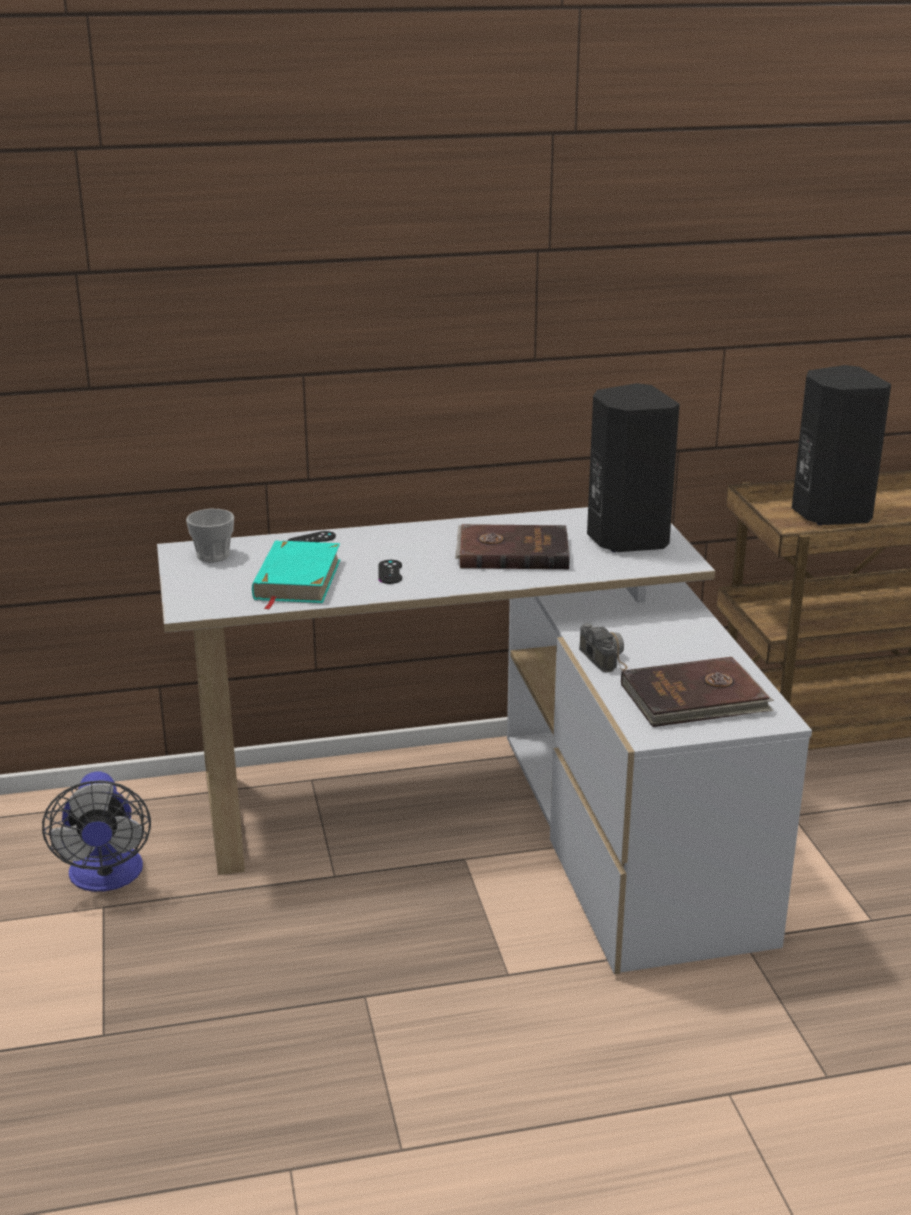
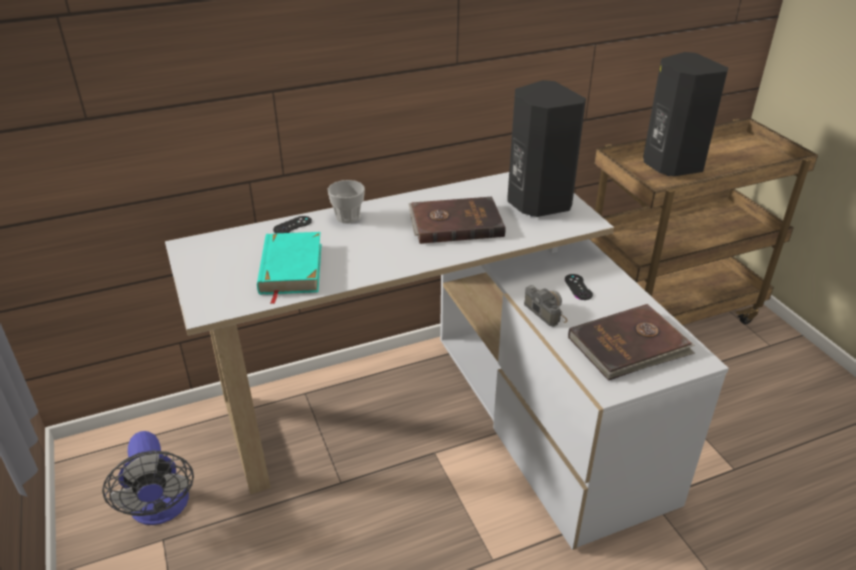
camera: 10 degrees left, 10 degrees up
cup [186,509,234,562] -> cup moved to [328,180,365,224]
black game controller [378,560,402,584] -> black game controller moved to [565,274,593,300]

